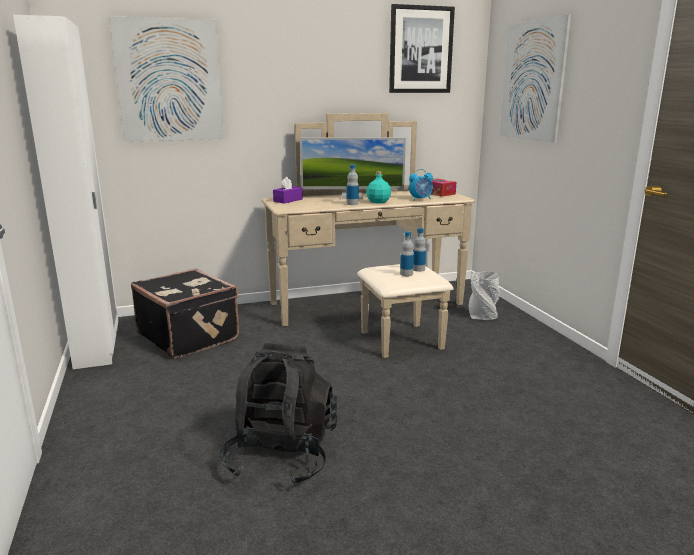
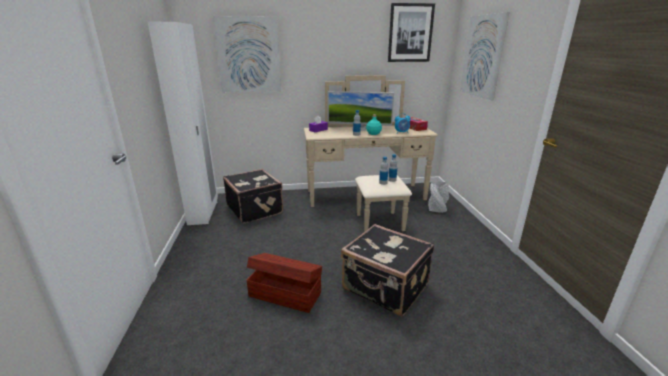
camera: 10 degrees right, 5 degrees up
black backpack [221,343,337,485] -> brown storage box [247,253,322,313]
none -> black suitcase [341,224,434,317]

